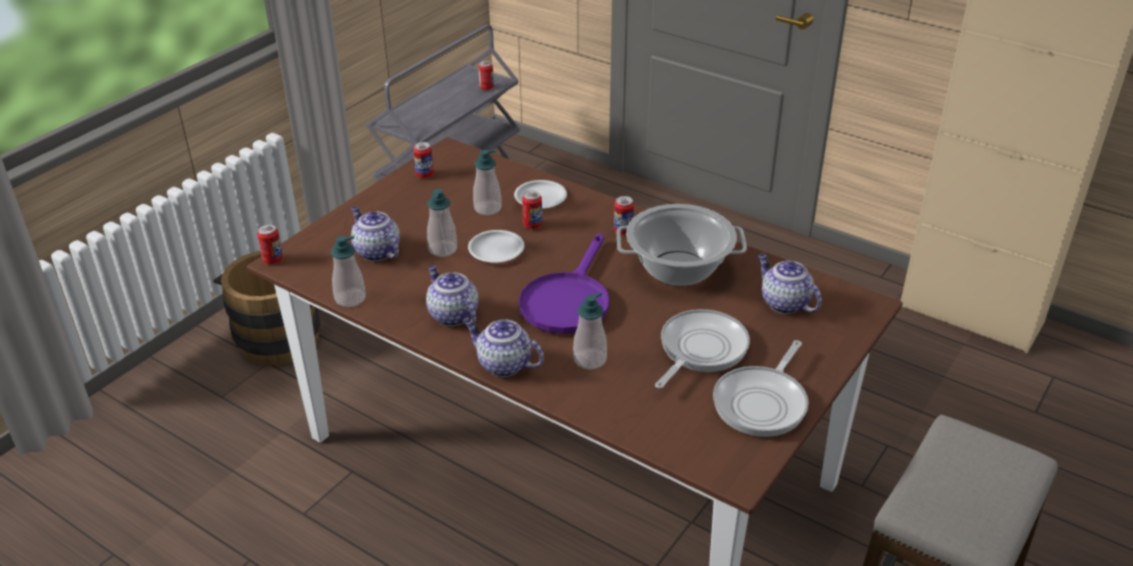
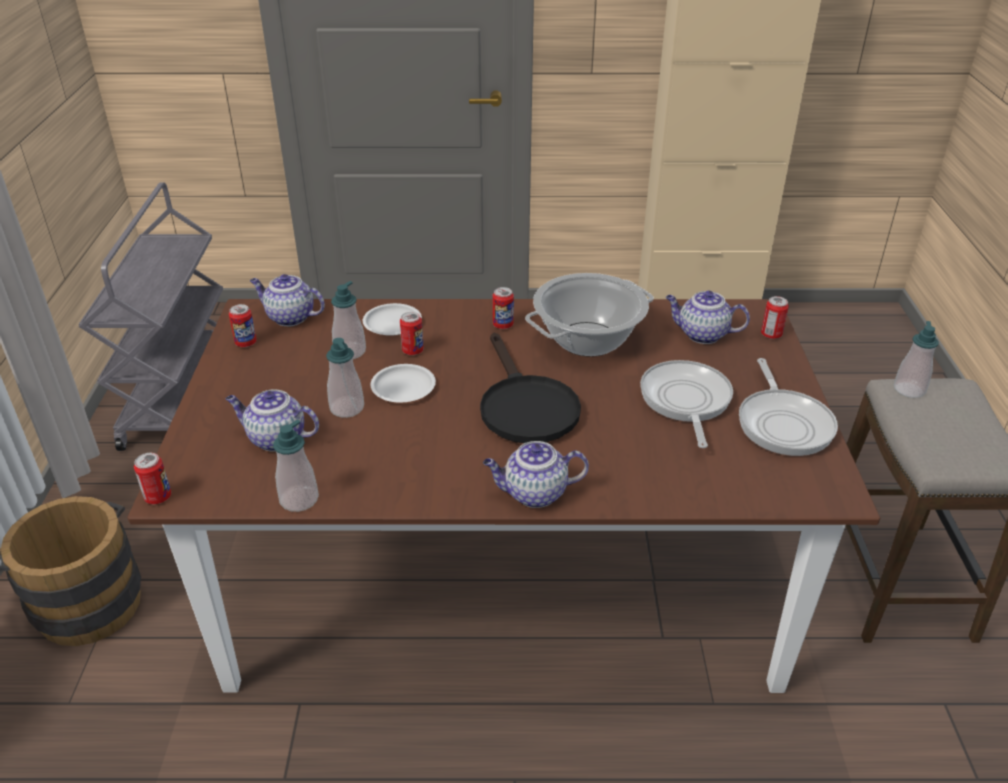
camera: 35 degrees left, 0 degrees up
teapot [426,265,479,326] -> teapot moved to [250,274,325,326]
can [478,61,494,91] -> can moved to [761,296,789,339]
purple frying pan [519,233,609,334] -> black frying pan [480,333,581,443]
soap dispenser [573,292,607,370] -> soap dispenser moved to [894,321,939,398]

